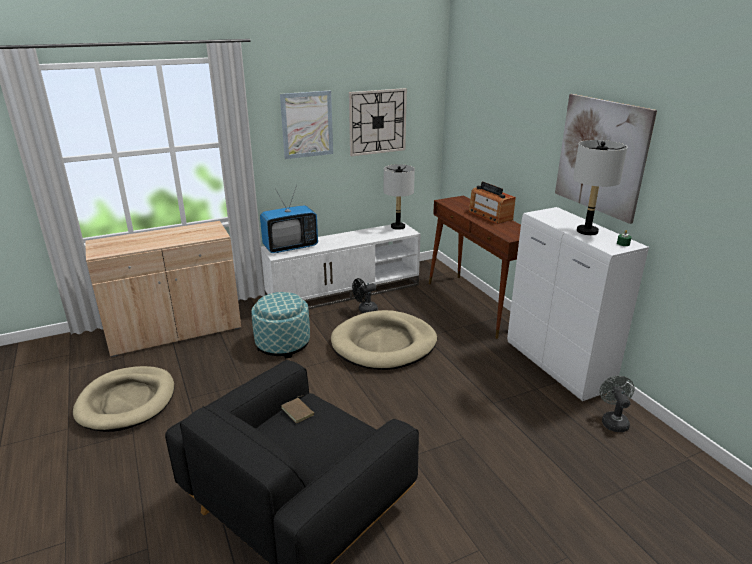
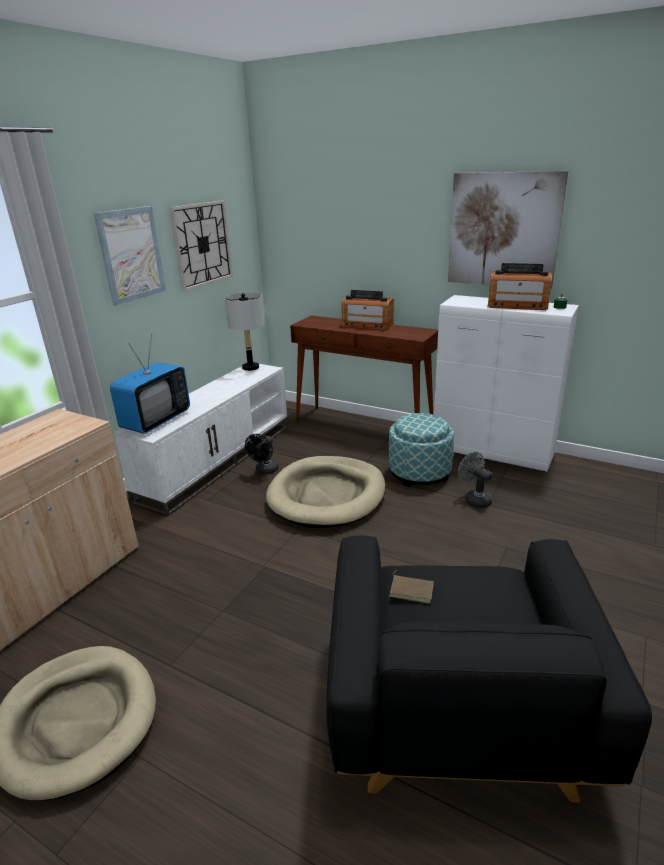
camera: 35 degrees left, 0 degrees up
ottoman [251,292,310,359] -> ottoman moved to [389,413,454,487]
grey table lamp [573,140,627,235] -> radio [488,263,552,310]
grey fan [599,376,635,432] -> grey fan moved to [458,452,492,508]

